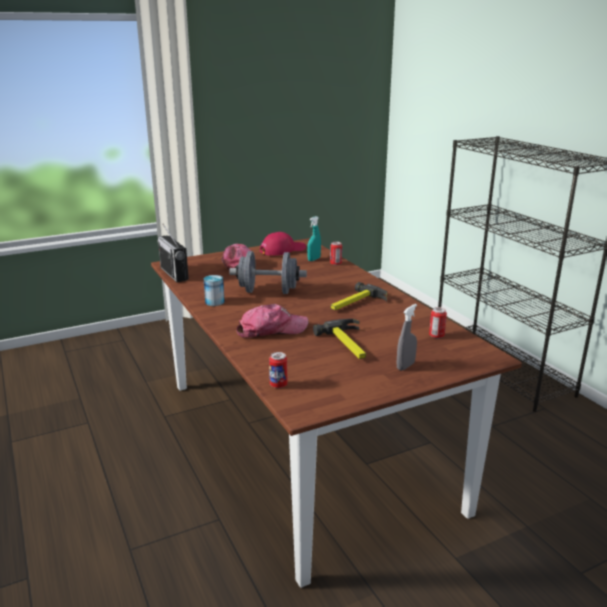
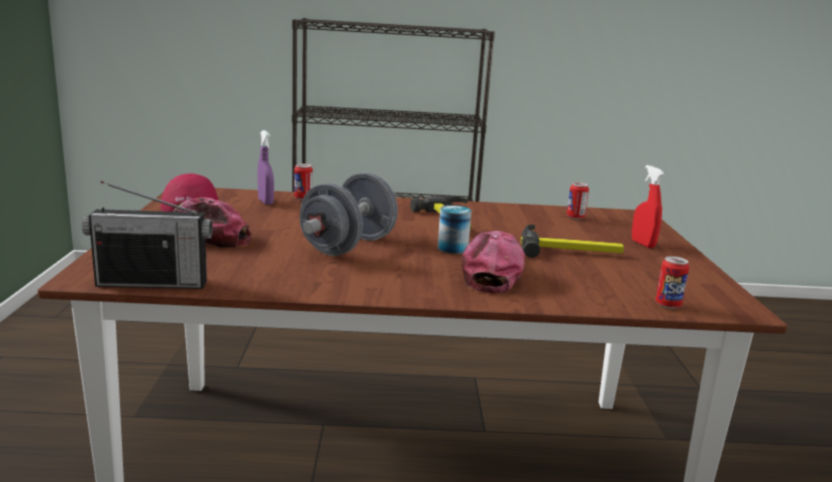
camera: 65 degrees left, 5 degrees down
can [204,275,225,306] -> can moved to [438,205,471,254]
turquoise spray bottle [307,216,321,261] -> purple spray bottle [258,130,274,205]
grey spray bottle [396,304,417,371] -> red spray bottle [632,165,664,248]

